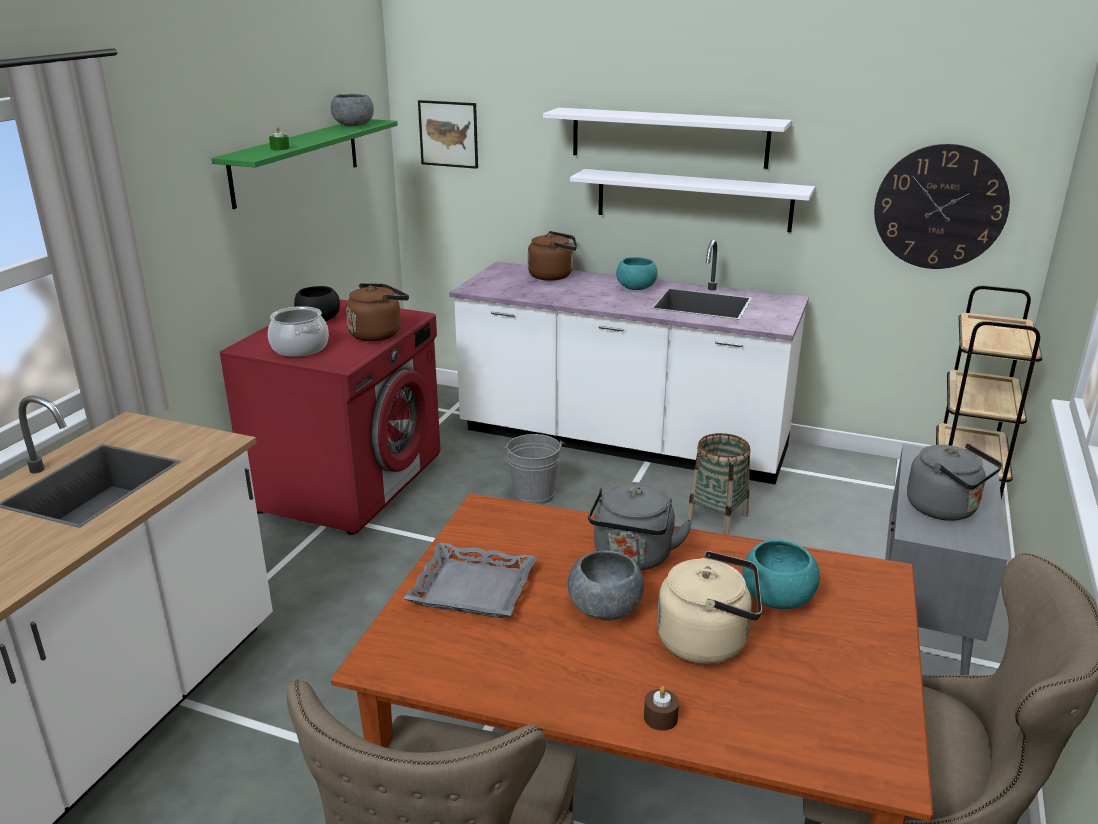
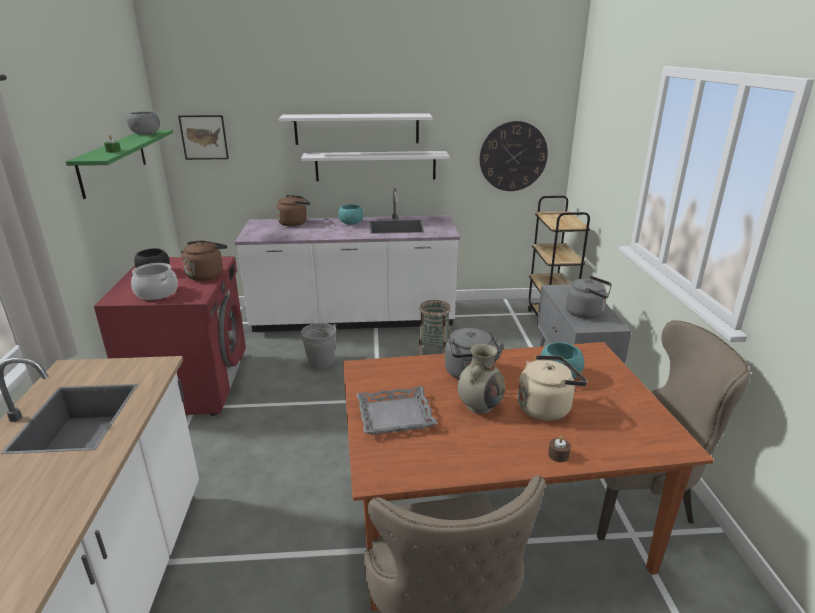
camera: 25 degrees left, 0 degrees up
grey bowl [568,551,644,621] -> beige vase [457,344,505,414]

